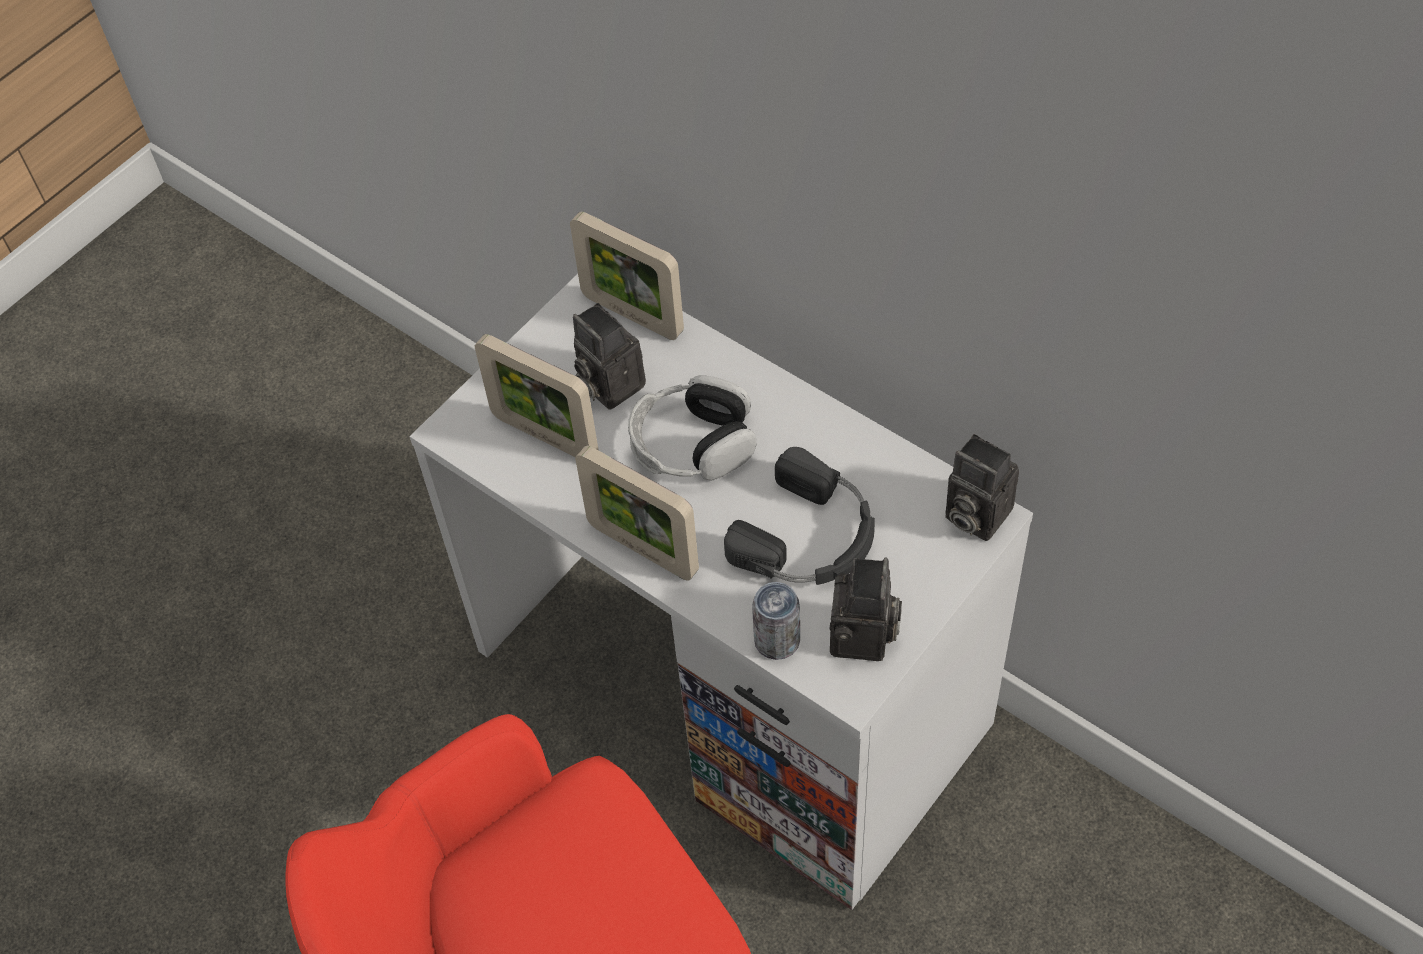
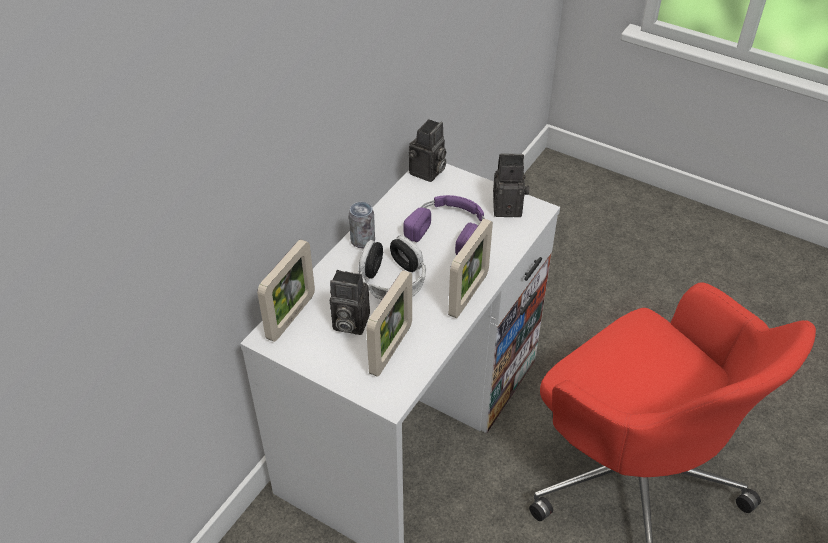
camera: 100 degrees left, 10 degrees down
camera [573,303,646,410] -> camera turned 60 degrees clockwise [330,270,370,335]
black headphones [724,447,875,585] -> purple headphones [403,195,485,255]
can [752,582,800,660] -> can moved to [349,202,375,248]

